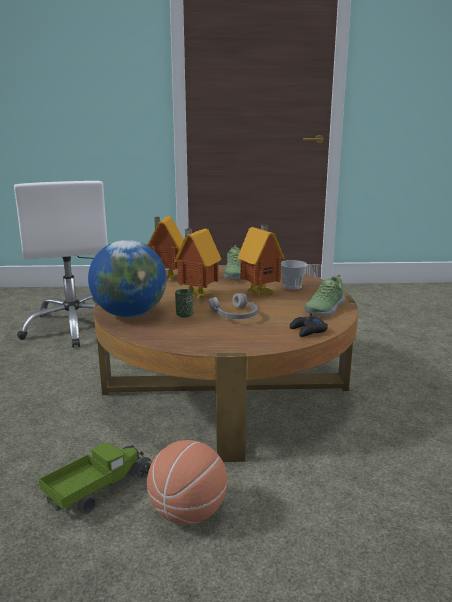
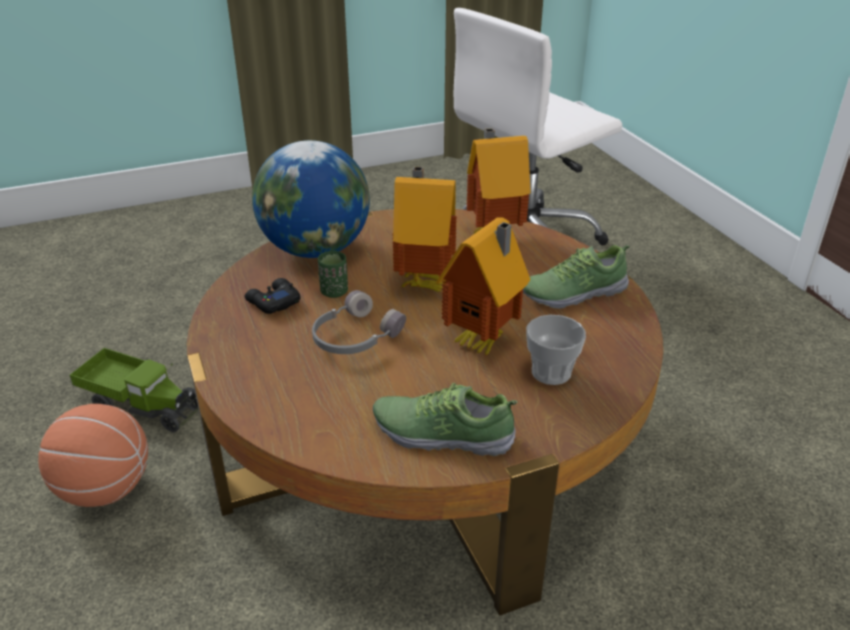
camera: 70 degrees right, 15 degrees up
black game controller [290,313,328,337] -> black game controller moved to [245,278,301,314]

